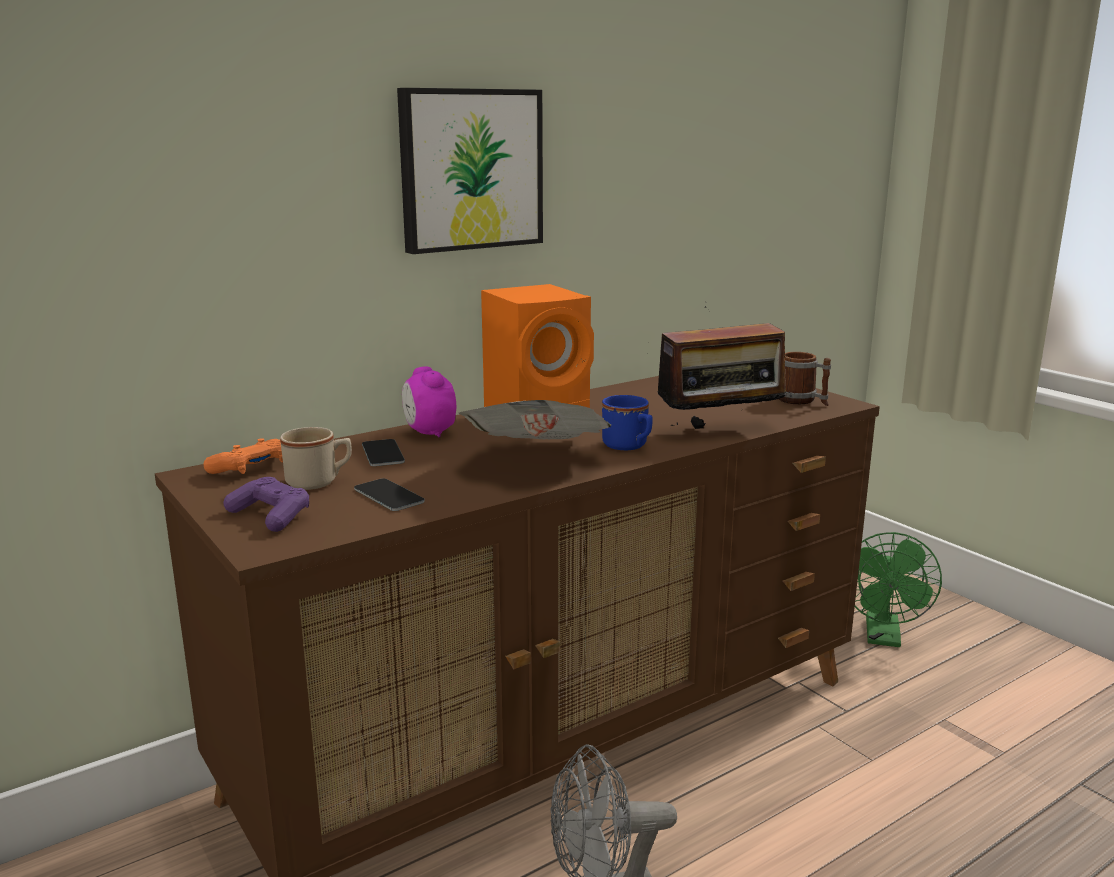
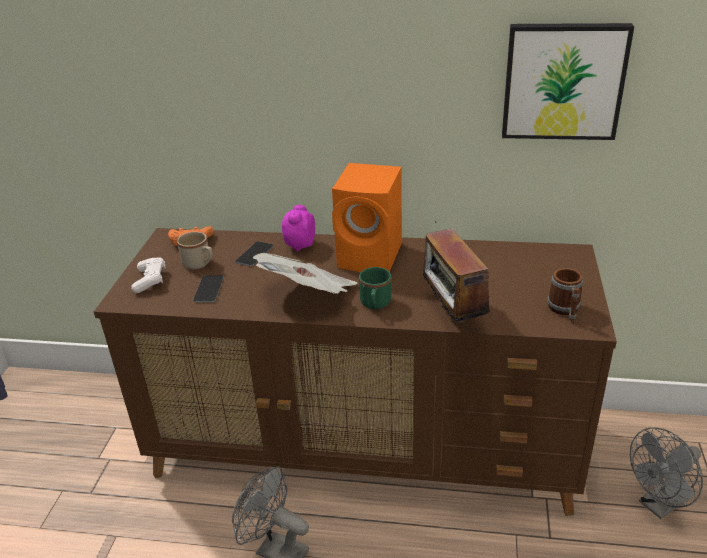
camera: 45 degrees right, 15 degrees up
purple game controller [223,477,309,532] -> white game controller [131,257,166,293]
picture [397,88,543,254] -> picture moved to [502,23,634,140]
blue mug [602,395,653,450] -> green mug [359,267,391,309]
radio [647,306,792,429] -> radio turned 45 degrees clockwise [423,221,493,323]
green fan [855,532,942,647] -> grey fan [630,427,703,519]

